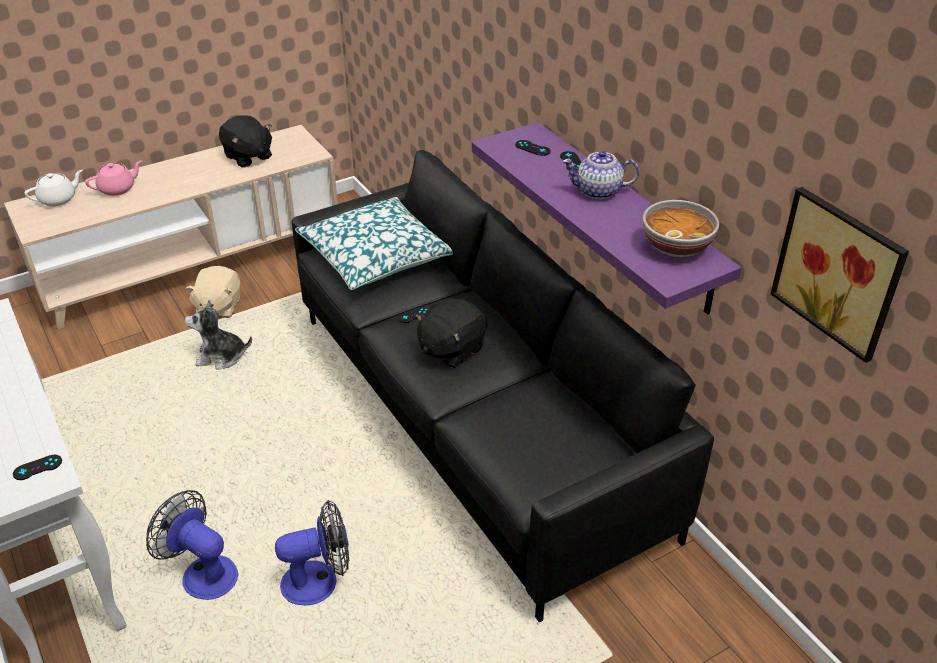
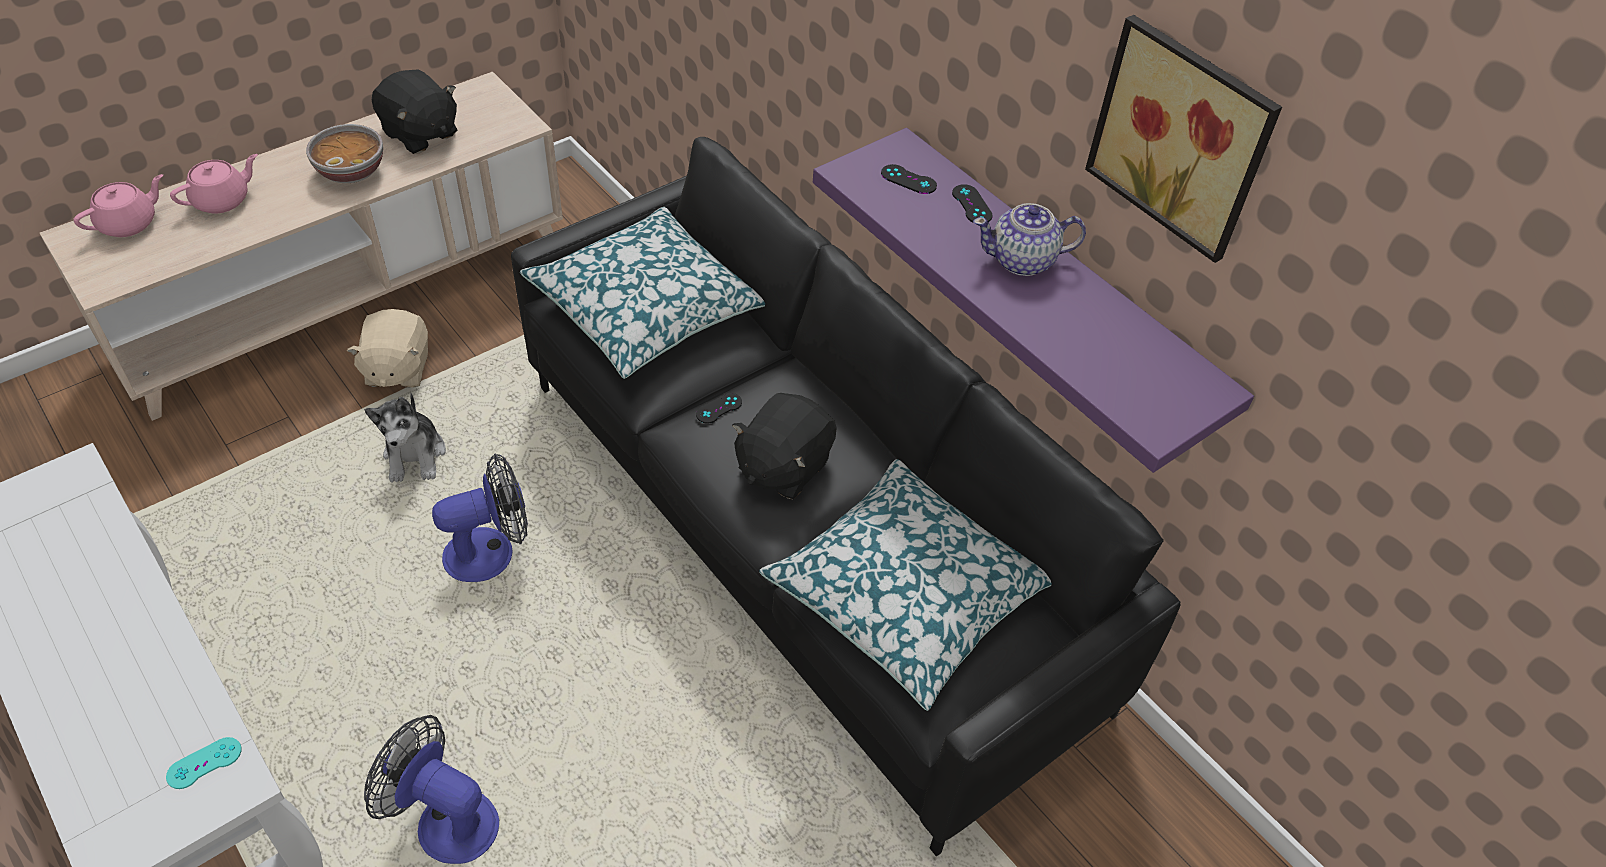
camera: 10 degrees left, 10 degrees up
black game controller [13,455,62,480] -> turquoise game controller [166,737,242,789]
white teapot [24,170,83,206] -> pink teapot [73,174,163,237]
plush toy [185,300,252,370] -> plush toy turned 90 degrees counterclockwise [364,393,446,482]
fan [275,500,349,606] -> fan moved to [432,453,528,582]
bowl [643,200,719,257] -> bowl moved to [306,124,383,183]
picture [771,187,909,363] -> picture moved to [1085,15,1282,263]
none -> pillow [759,459,1052,711]

